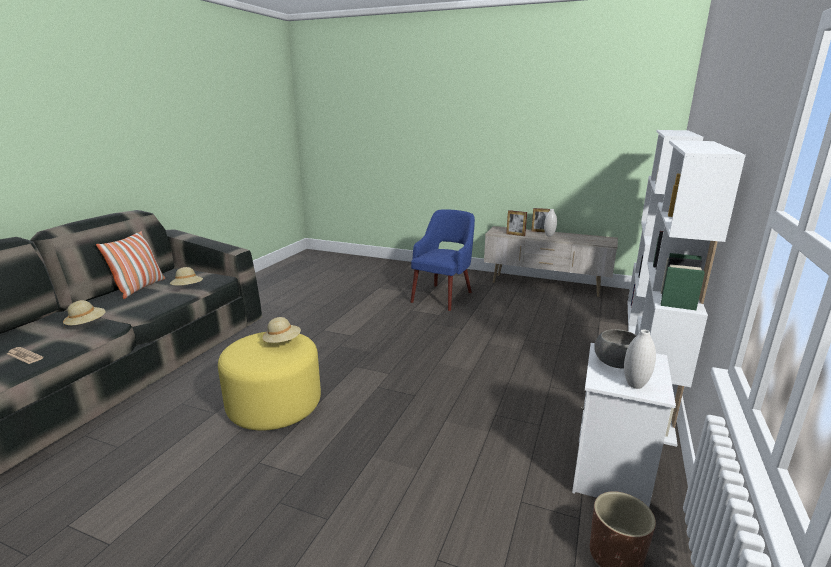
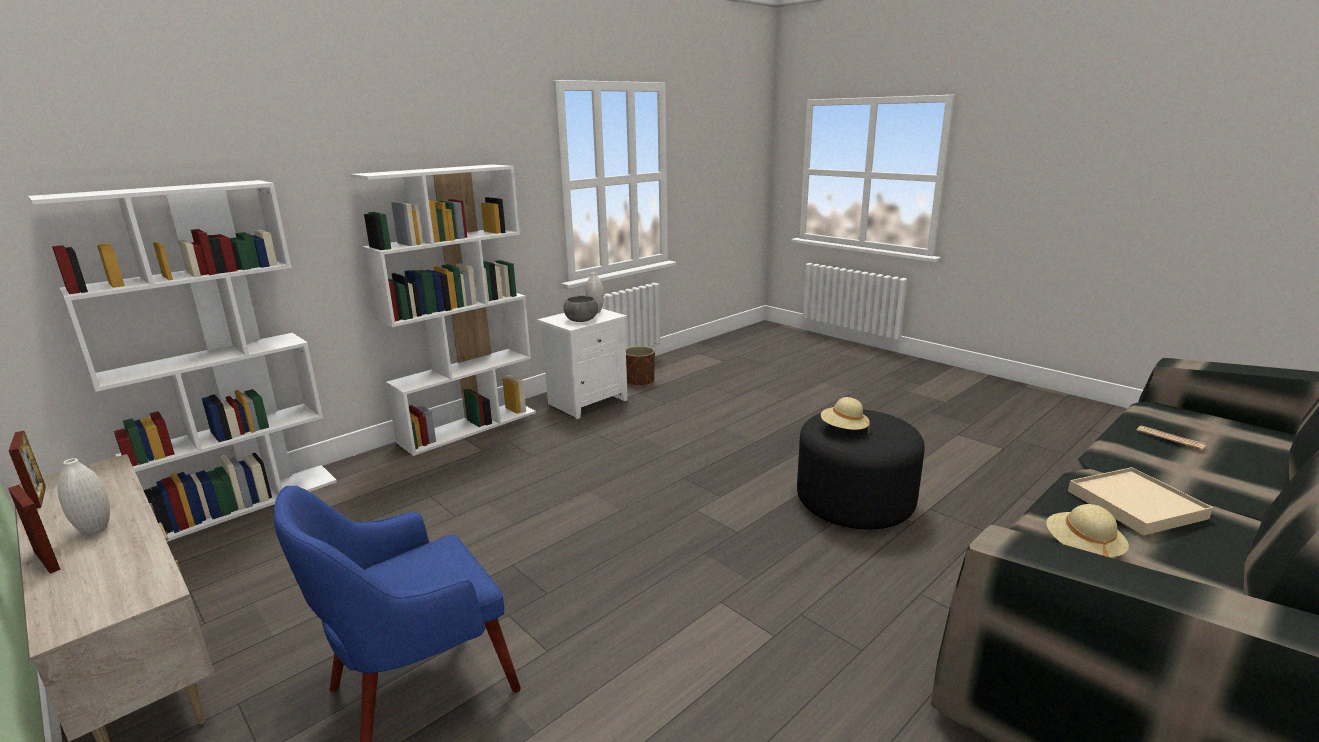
camera: 155 degrees left, 0 degrees up
beige hat [63,300,106,329] -> none
pillow [96,231,165,299] -> none
yellow ottoman [218,332,321,430] -> black ottoman [797,409,925,529]
picture frame [506,210,527,236] -> picture frame moved to [9,431,46,509]
none -> beige tray [1068,467,1213,536]

